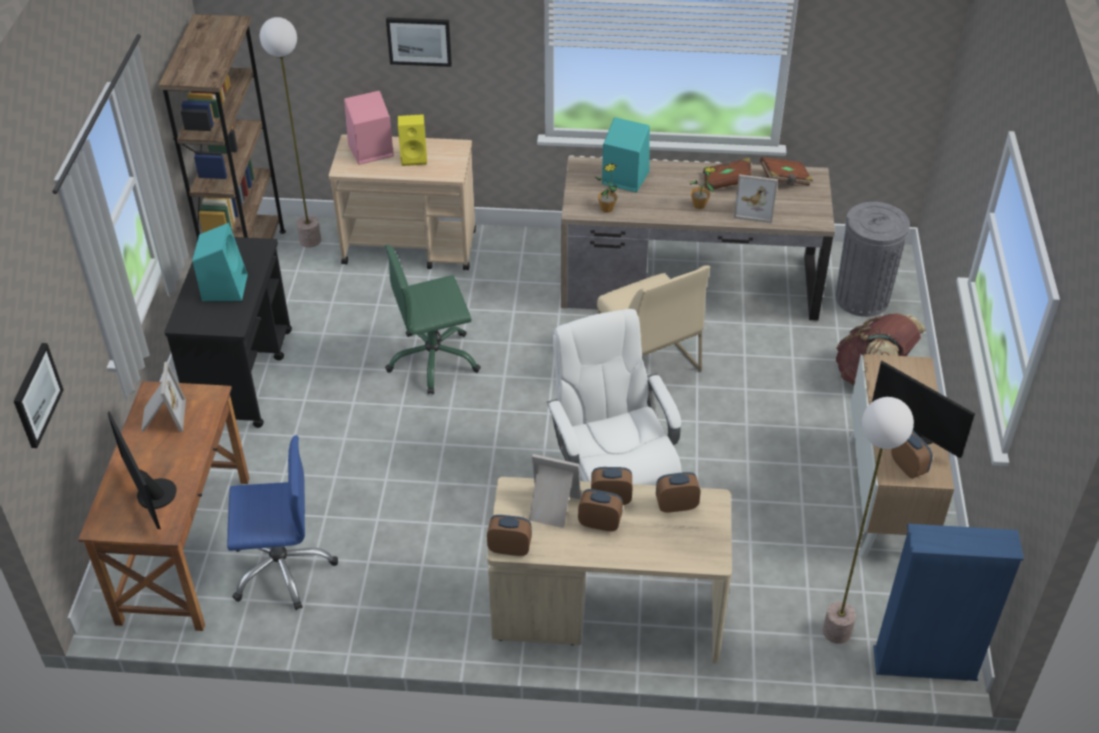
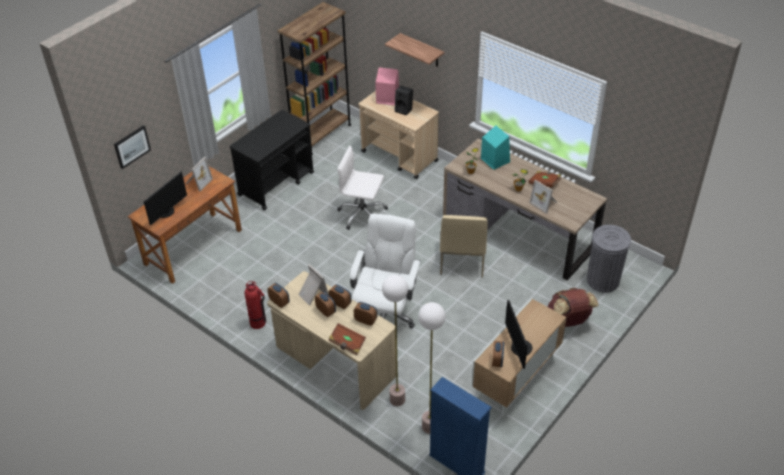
camera: 35 degrees right, 0 degrees up
monitor [107,411,177,529] -> monitor turned 150 degrees counterclockwise [144,171,187,225]
turquoise speaker [193,223,248,301] -> none
blue office chair [227,435,338,610] -> none
floor lamp [260,17,321,248] -> floor lamp moved to [382,275,408,406]
green office chair [385,245,481,394] -> white office chair [337,146,388,230]
picture [386,17,452,67] -> shelf [385,33,444,67]
yellow speaker [398,114,427,166] -> black speaker [394,86,413,116]
brown book [760,157,813,186] -> brown book moved to [328,323,366,355]
none -> fire extinguisher [245,281,266,329]

